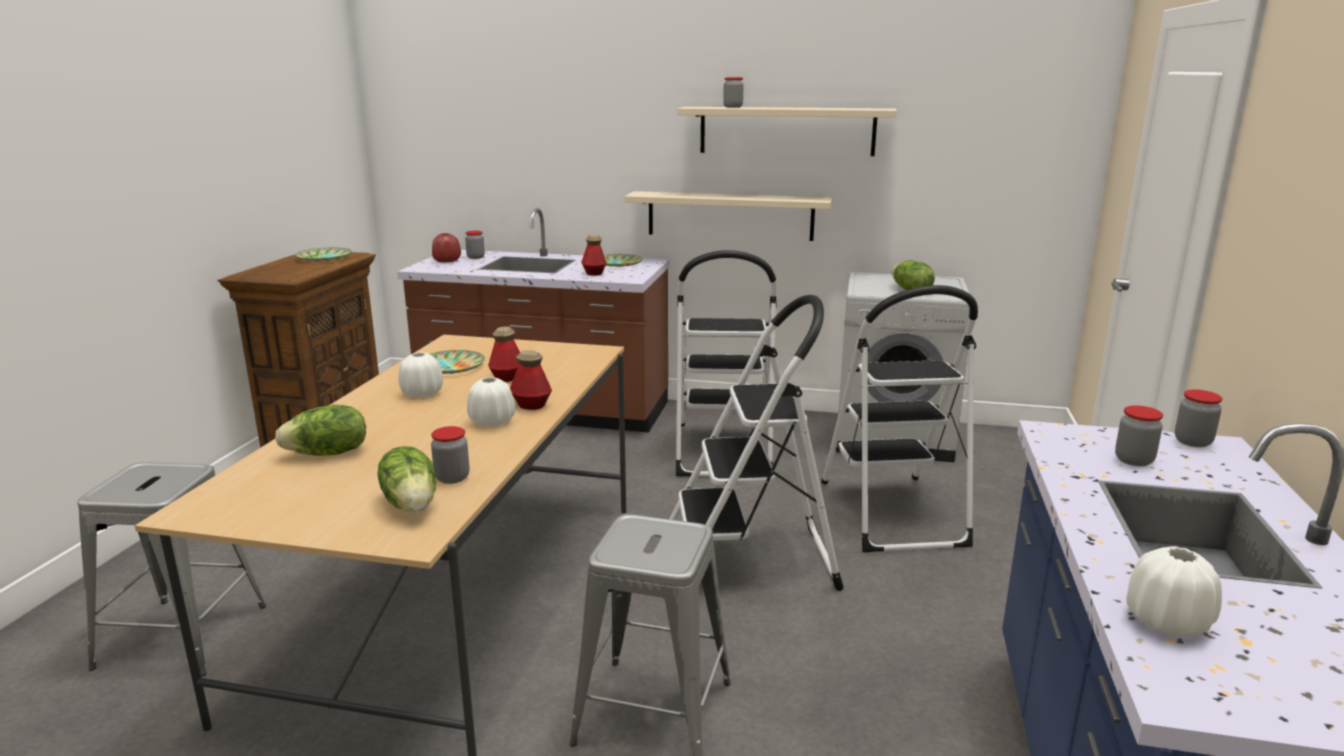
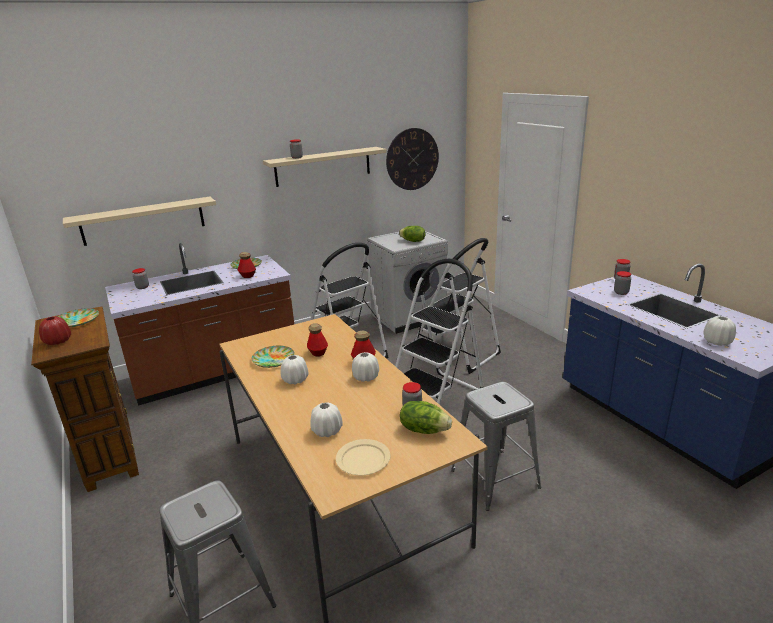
camera: 40 degrees left, 5 degrees up
lettuce [275,405,366,456] -> white vase [310,402,343,437]
red vase [432,233,461,263] -> red vase moved to [39,316,71,345]
beige shelf [624,191,833,241] -> beige shelf moved to [63,197,216,246]
none -> beige plate [336,439,390,475]
none -> wall clock [386,128,439,190]

